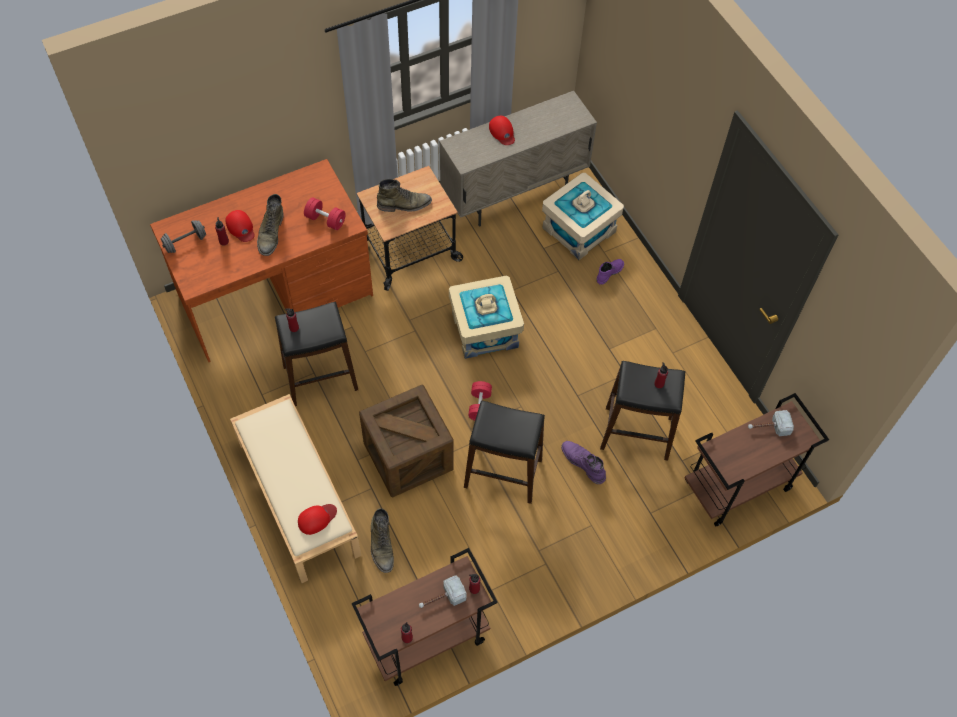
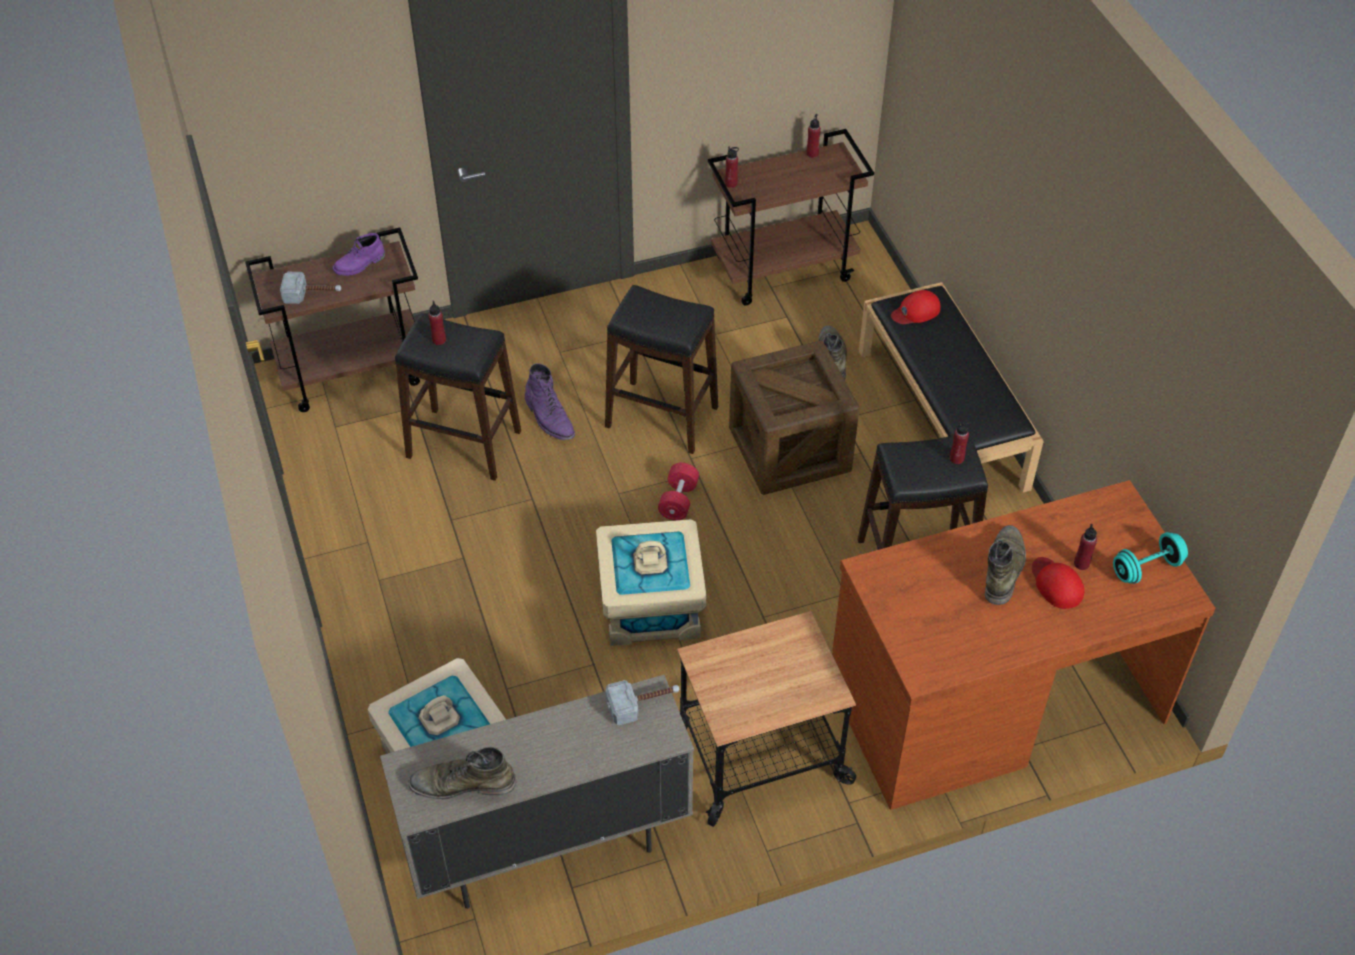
camera: 170 degrees left, 10 degrees down
grey dumbbell [161,220,206,253] -> turquoise dumbbell [1113,532,1188,584]
beige bench [230,394,362,583] -> black bench [859,282,1044,512]
red dumbbell [304,197,346,230] -> none
green boot [377,179,432,212] -> green boot moved to [408,747,516,799]
hammer [419,575,466,608] -> hammer moved to [605,680,680,725]
red cap [489,116,515,145] -> none
purple boot [596,259,624,285] -> purple boot moved to [333,233,385,276]

